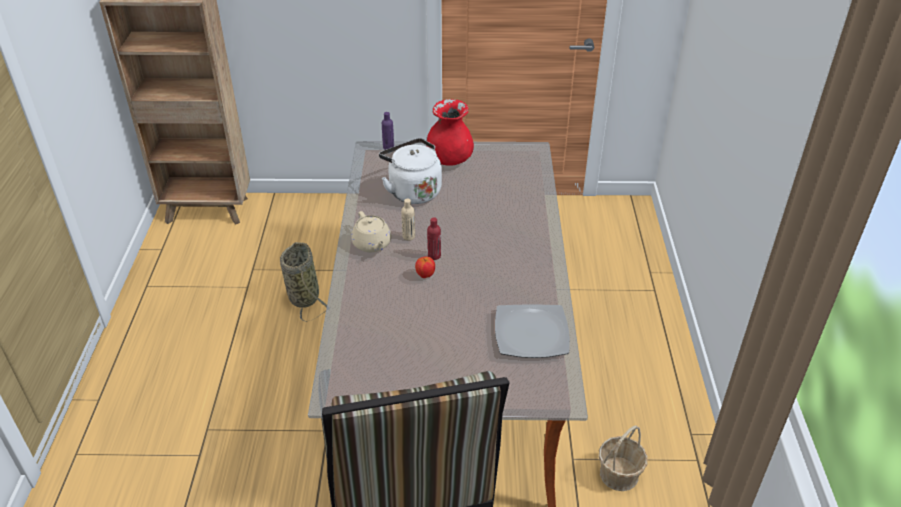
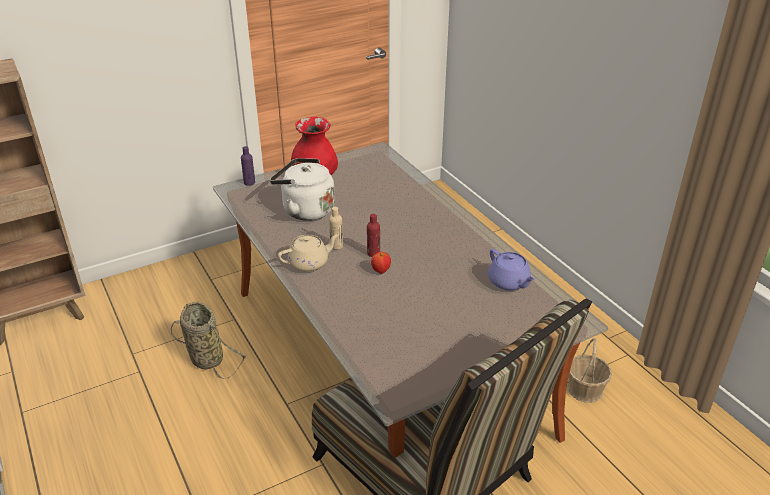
camera: 30 degrees left, 5 degrees down
beige teapot [351,211,391,252] -> beige teapot turned 60 degrees counterclockwise [278,234,340,272]
plate [495,304,570,358] -> purple teapot [488,249,535,291]

